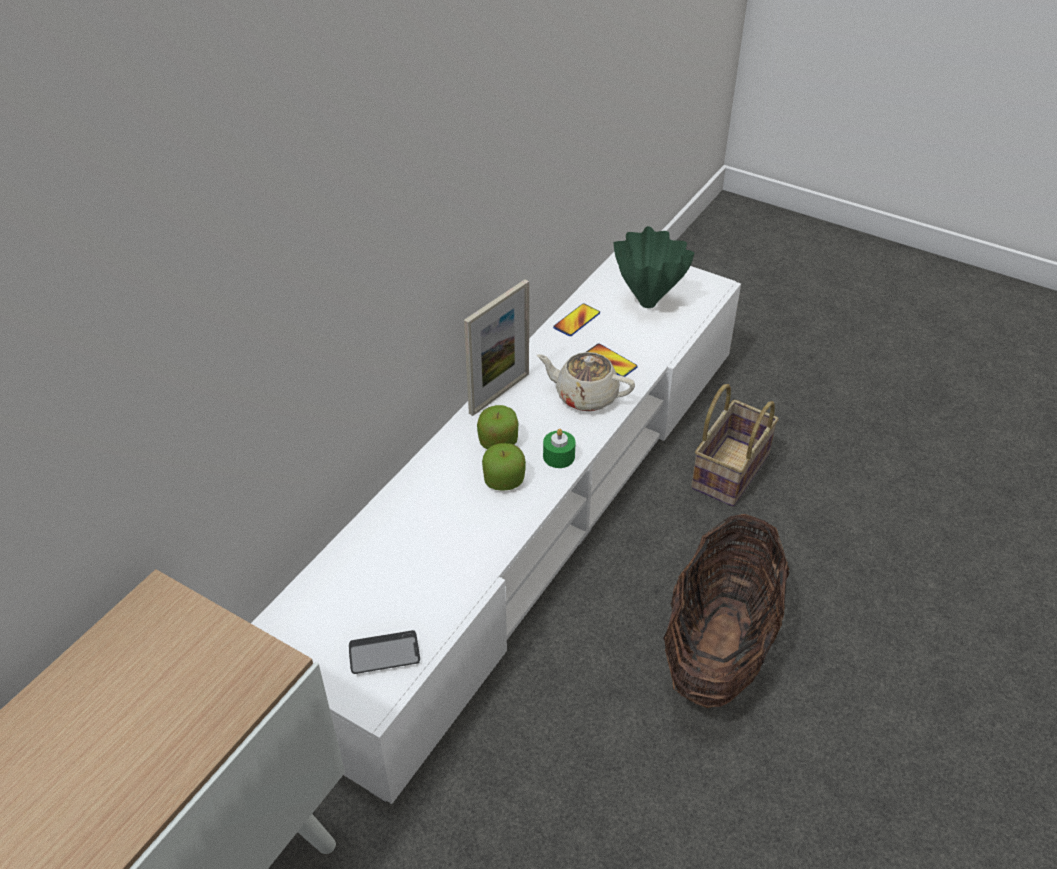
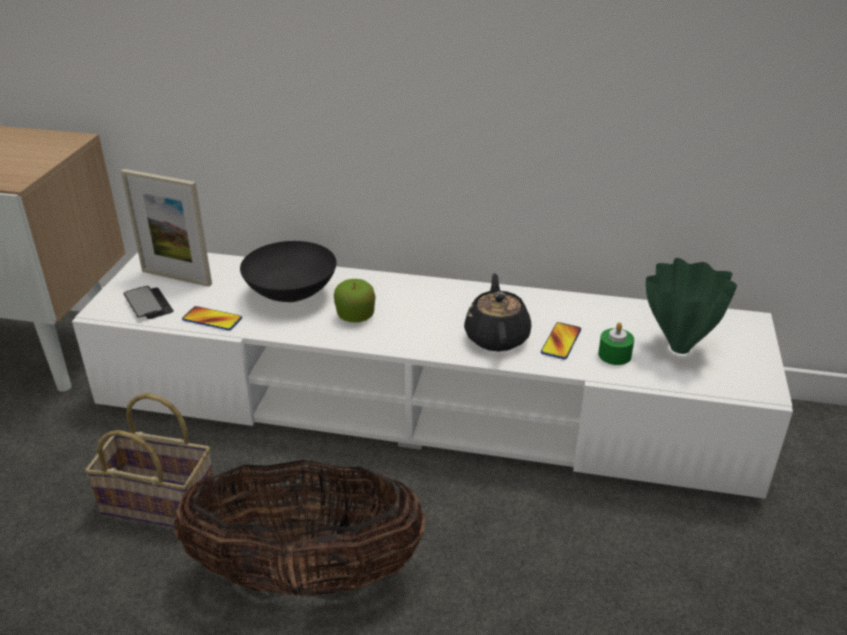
camera: 70 degrees right, 10 degrees down
picture frame [464,279,529,416] -> picture frame moved to [121,169,212,287]
apple [477,405,518,449] -> none
beige teapot [537,352,635,411] -> black teapot [464,273,531,351]
green candle [543,429,576,468] -> green candle moved to [598,322,634,365]
phone [553,304,600,336] -> phone moved to [182,306,242,331]
basket [691,384,779,507] -> basket moved to [85,393,215,528]
none -> black bowl [240,241,336,302]

